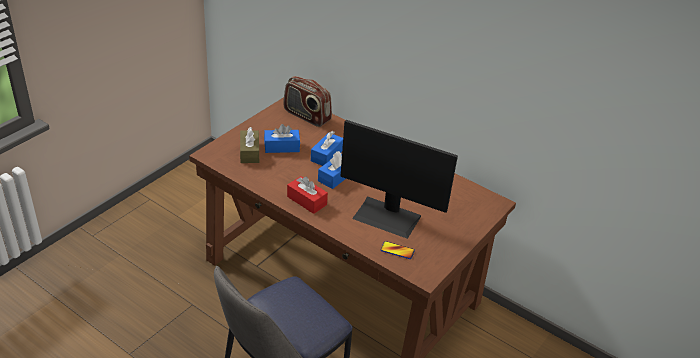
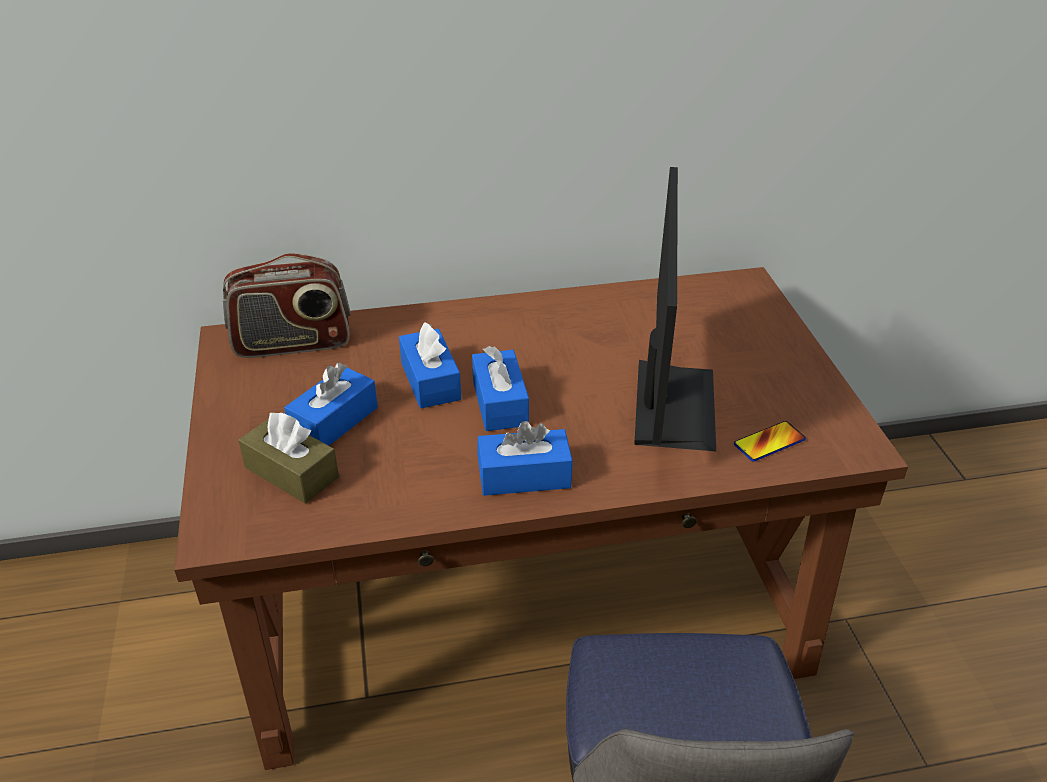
camera: 45 degrees left, 0 degrees up
red tissue box [287,176,328,214] -> blue tissue box [477,421,572,496]
monitor [340,120,458,239] -> monitor turned 60 degrees counterclockwise [634,167,716,451]

